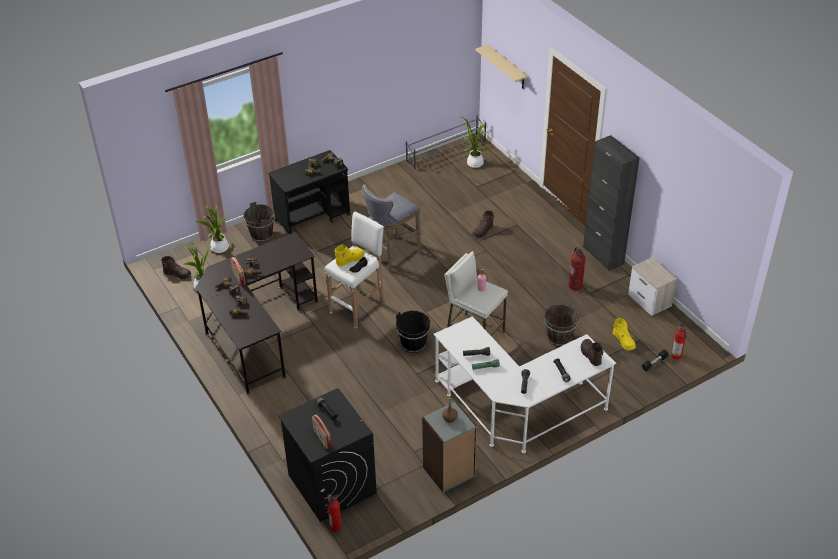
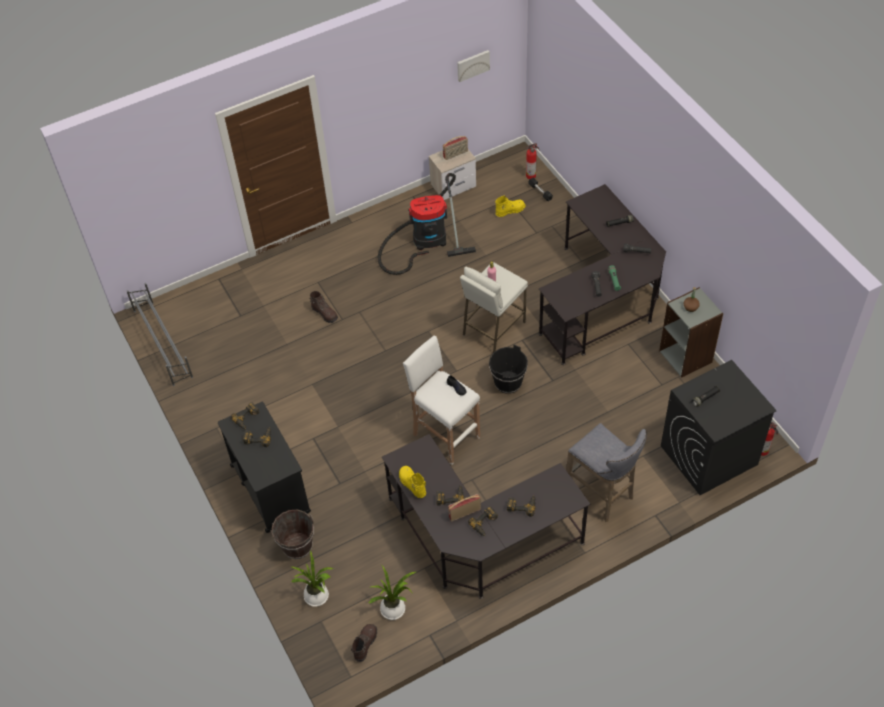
camera: 85 degrees left, 10 degrees up
radio [312,414,332,449] -> radio moved to [443,136,468,160]
yellow boot [334,244,365,266] -> yellow boot moved to [399,466,426,498]
grey stool [362,184,421,271] -> grey stool moved to [566,423,647,522]
white desk [434,316,616,453] -> black desk [538,184,666,365]
potted plant [460,116,490,168] -> none
beige shelf [475,44,528,89] -> none
brown bucket [544,304,579,346] -> none
fire extinguisher [568,247,586,291] -> vacuum cleaner [378,173,476,275]
brown boot [581,339,603,366] -> none
black cabinet [583,135,639,271] -> none
none -> picture [457,50,490,82]

